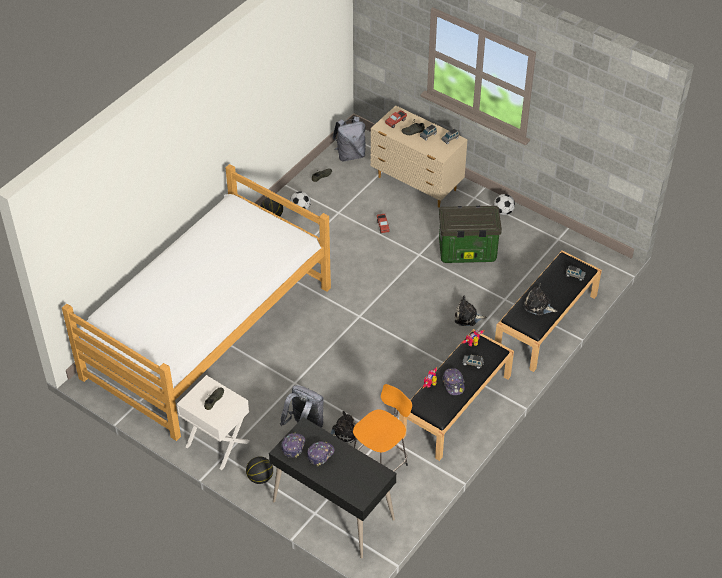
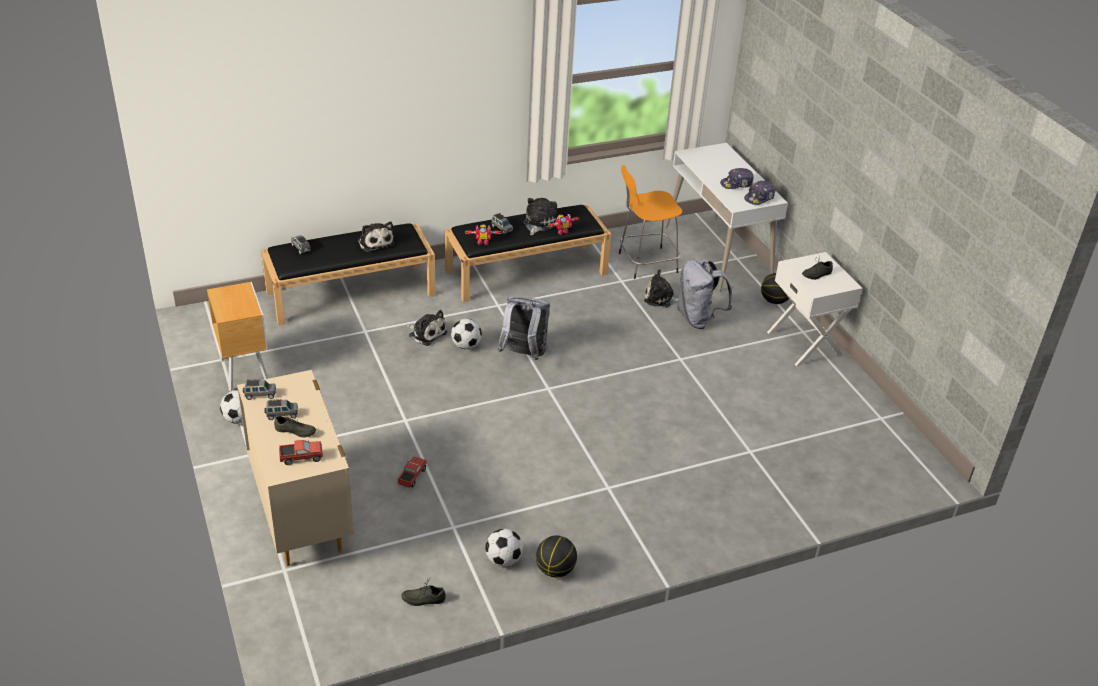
camera: 150 degrees left, 10 degrees down
bed [62,164,331,441] -> none
black desk [269,417,396,559] -> white desk [665,143,788,291]
grey backpack [333,116,365,161] -> grey backpack moved to [498,296,550,360]
storage box [439,206,502,263] -> none
cap [442,368,465,395] -> plush toy [523,198,558,235]
none -> brown nightstand [207,282,268,391]
none -> football [451,319,482,349]

